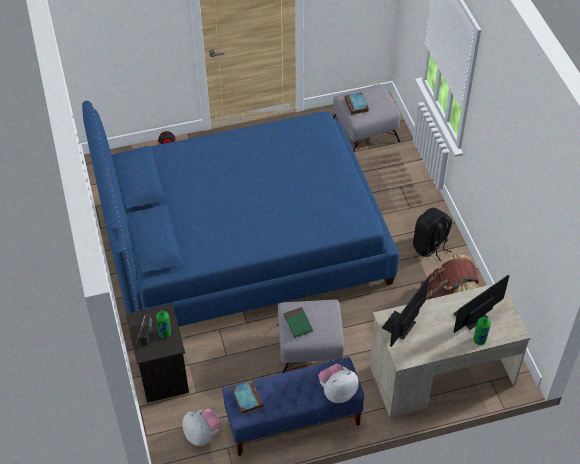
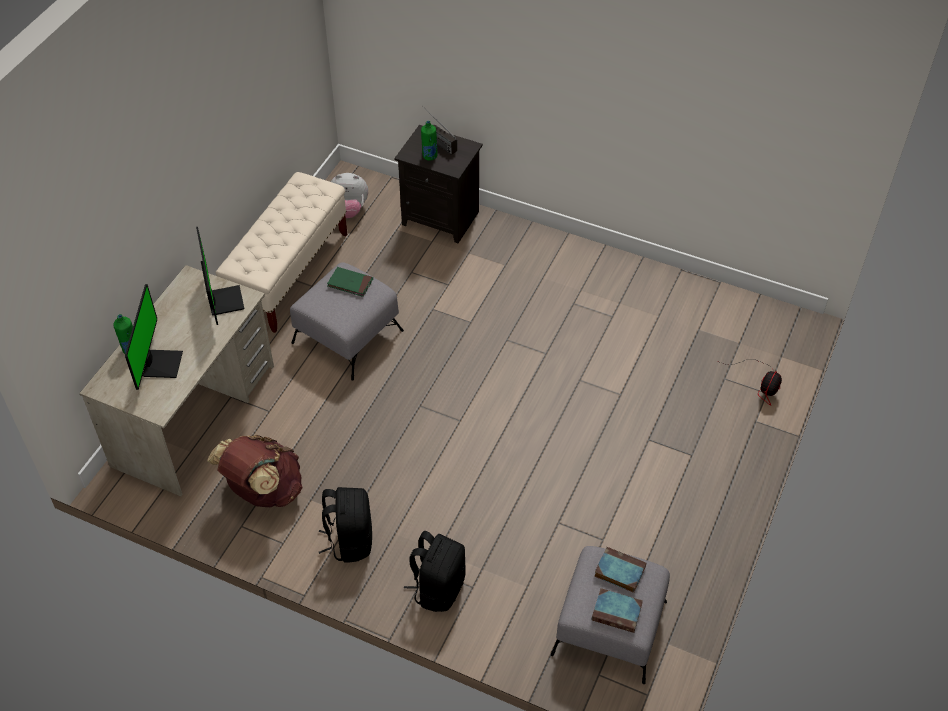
camera: 130 degrees right, 0 degrees up
blue bed [82,101,399,327] -> none
blue bench [222,357,364,456] -> beige bench [216,172,347,333]
book [232,380,263,415] -> book moved to [592,588,643,633]
plush toy [319,364,359,403] -> none
none -> black backpack [404,531,466,612]

